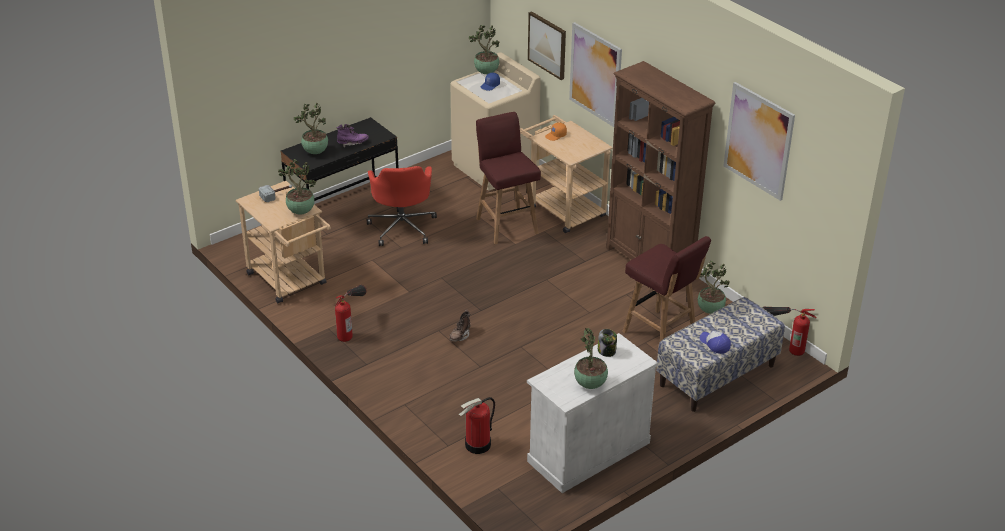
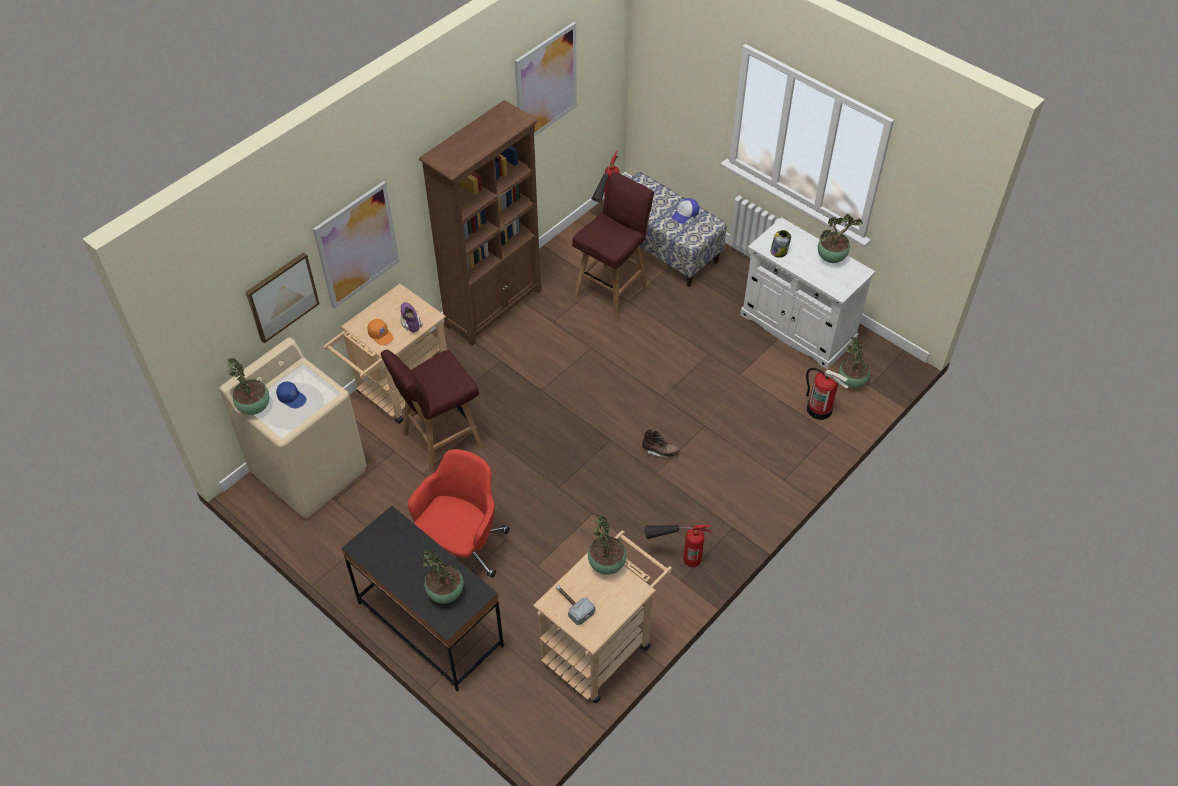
camera: 100 degrees left, 15 degrees up
purple boot [336,124,369,147] -> purple boot moved to [400,302,422,332]
red office chair [367,166,437,246] -> red office chair turned 45 degrees counterclockwise [408,449,510,578]
potted plant [698,261,730,314] -> potted plant moved to [839,337,870,388]

